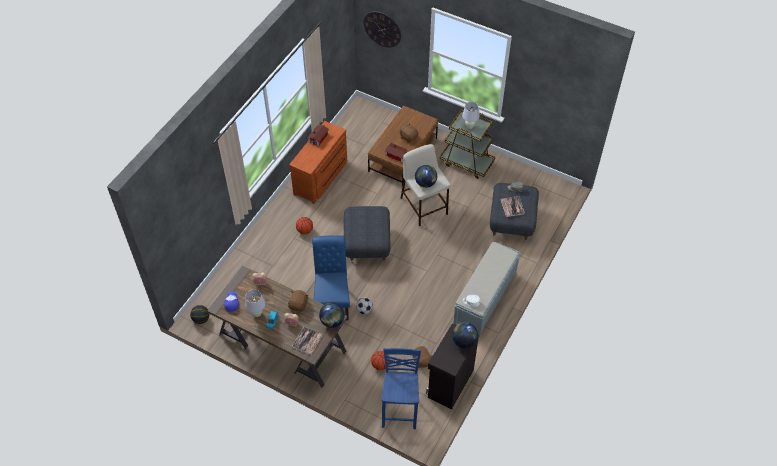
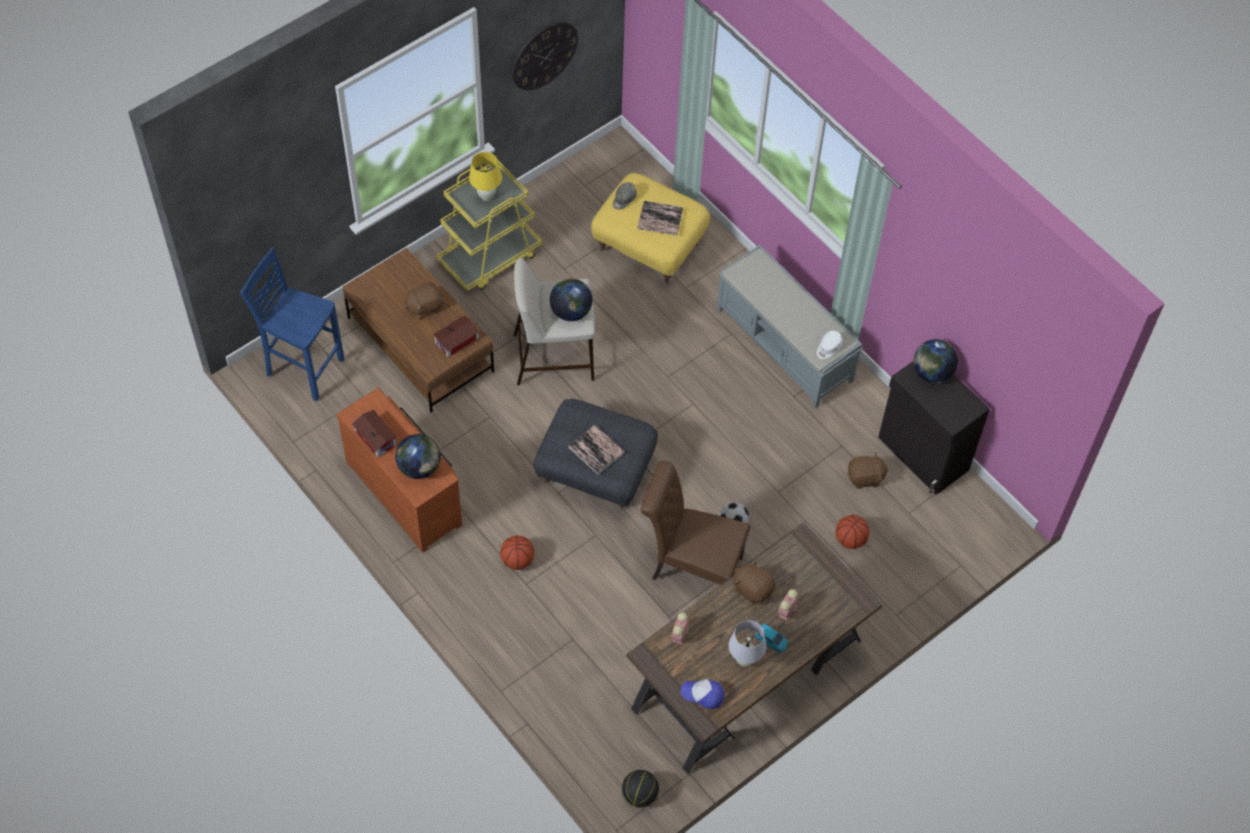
camera: 70 degrees left, 5 degrees up
book [292,327,323,355] -> book moved to [568,425,625,475]
blue chair [312,235,350,320] -> brown chair [641,461,751,585]
globe [319,302,345,328] -> globe moved to [396,434,441,479]
wall clock [363,11,401,48] -> wall clock moved to [512,22,578,90]
blue stool [381,348,421,429] -> blue stool moved to [240,247,344,401]
brown cart [440,109,495,179] -> yellow cart [437,161,542,291]
white table lamp [462,102,480,129] -> yellow table lamp [469,152,502,201]
grey ottoman [490,183,539,242] -> yellow ottoman [591,173,710,285]

